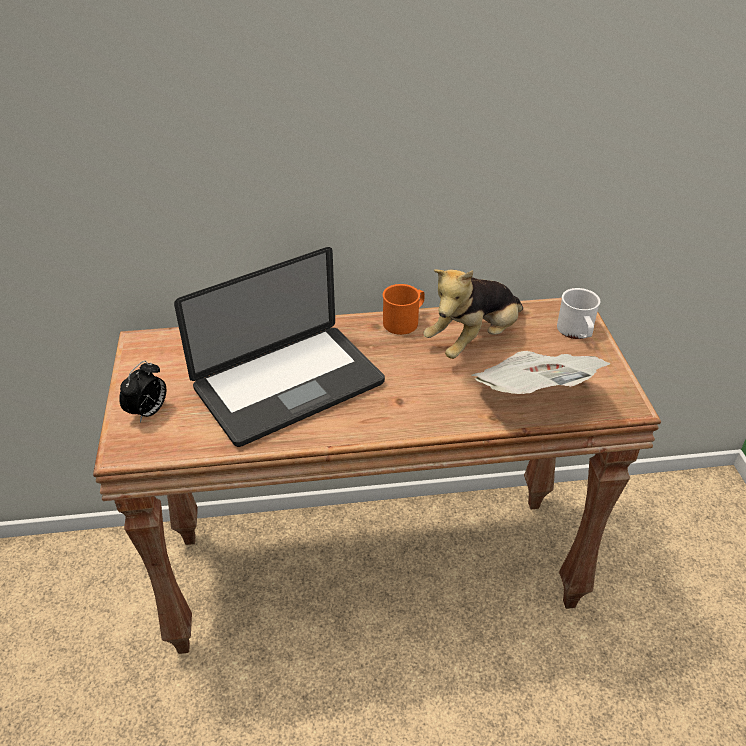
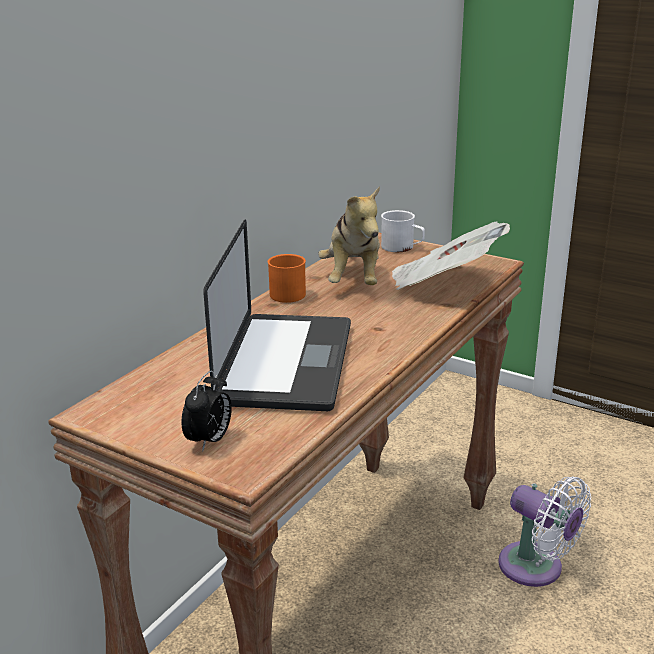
camera: 50 degrees left, 15 degrees down
alarm clock [119,361,166,423] -> alarm clock turned 45 degrees clockwise [182,370,232,452]
none -> white fan [498,477,591,587]

